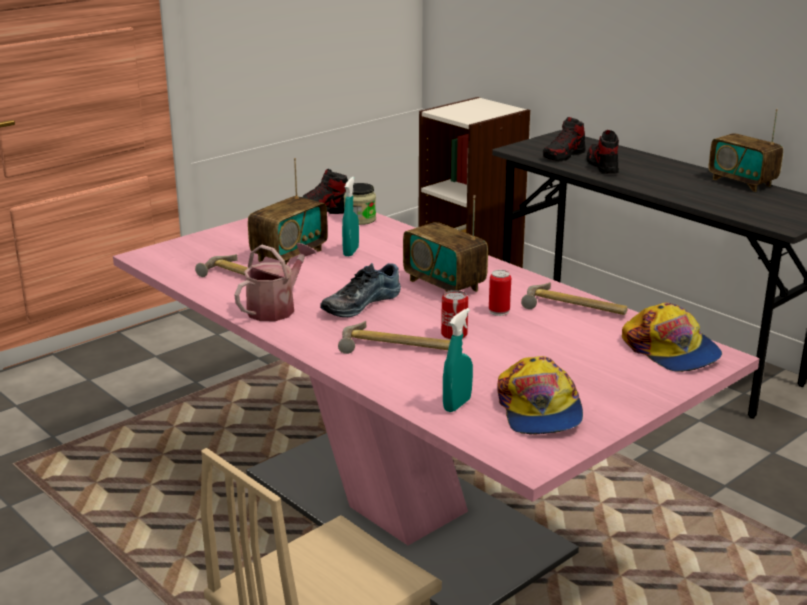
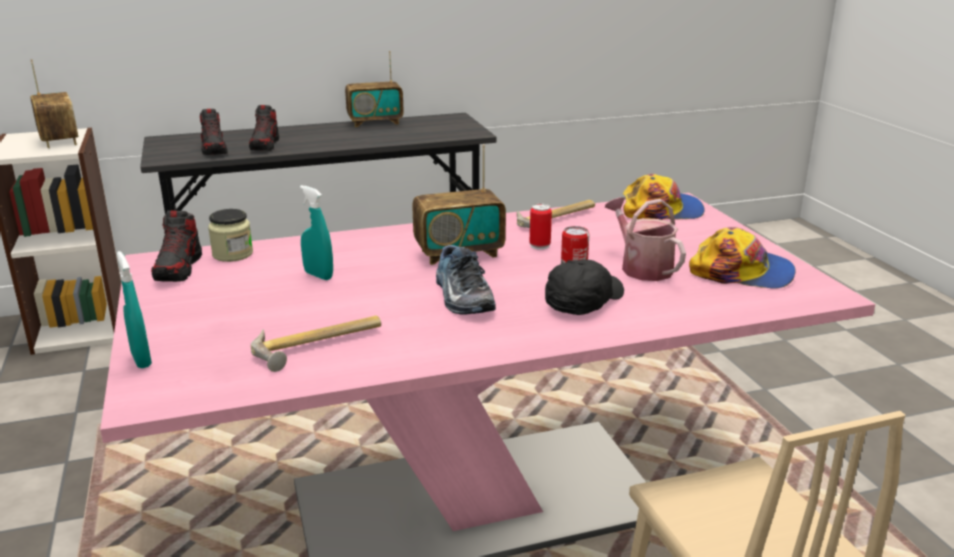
camera: 65 degrees left, 0 degrees up
watering can [234,243,315,321] -> watering can moved to [605,197,686,281]
radio [248,158,328,264] -> radio moved to [31,59,78,148]
hammer [338,321,450,354] -> black cap [545,260,624,315]
turquoise spray bottle [443,308,473,412] -> turquoise spray bottle moved to [117,251,152,368]
shoe [586,130,619,174] -> shoe turned 105 degrees counterclockwise [249,105,279,151]

